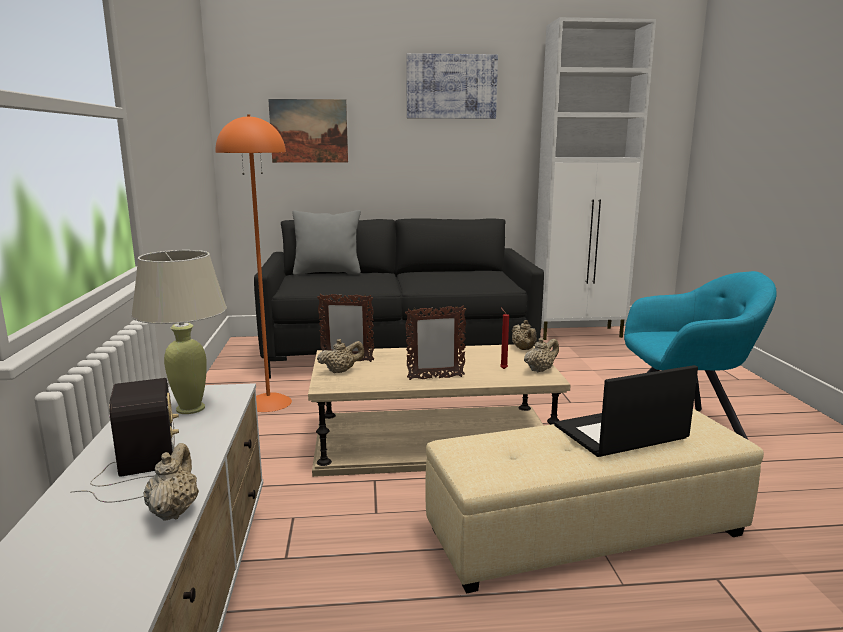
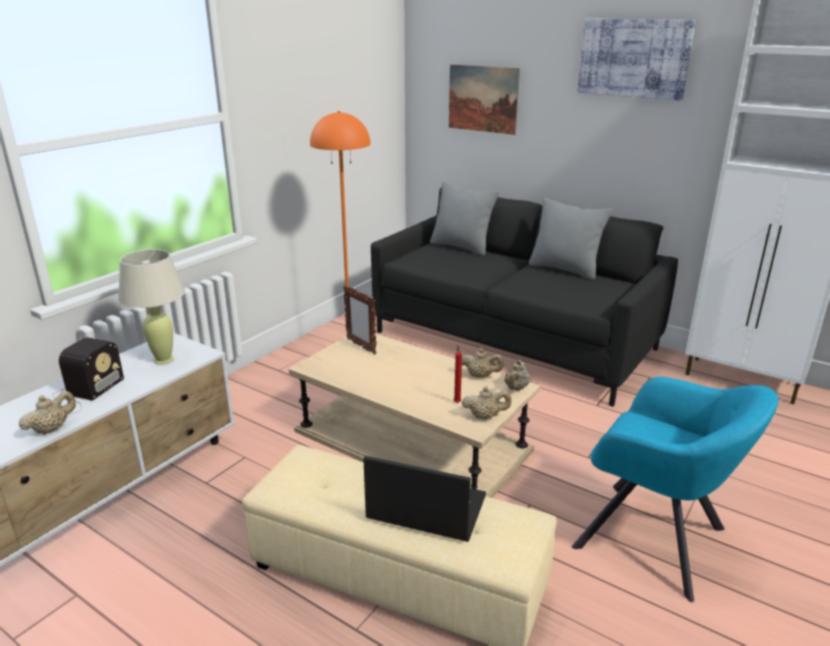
camera: 40 degrees right, 10 degrees up
beige teapot [317,339,364,373] -> beige teapot moved to [462,348,504,378]
picture frame [405,305,466,380] -> none
none -> grey pillow [529,198,612,280]

